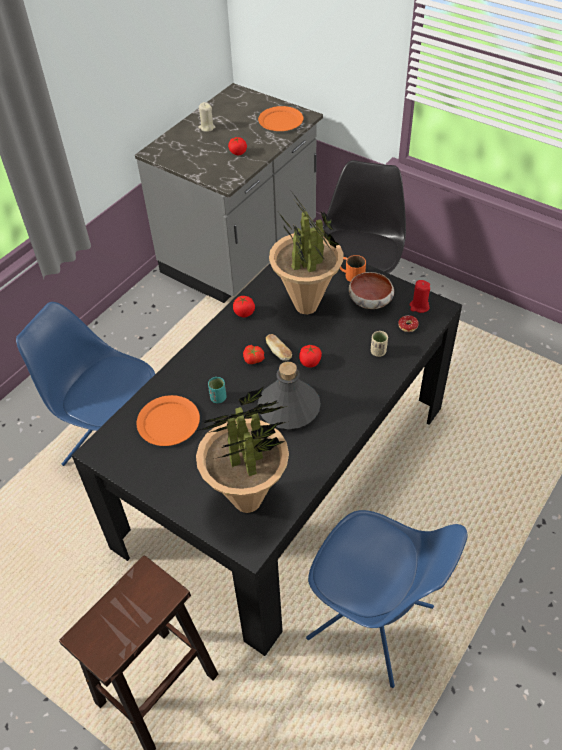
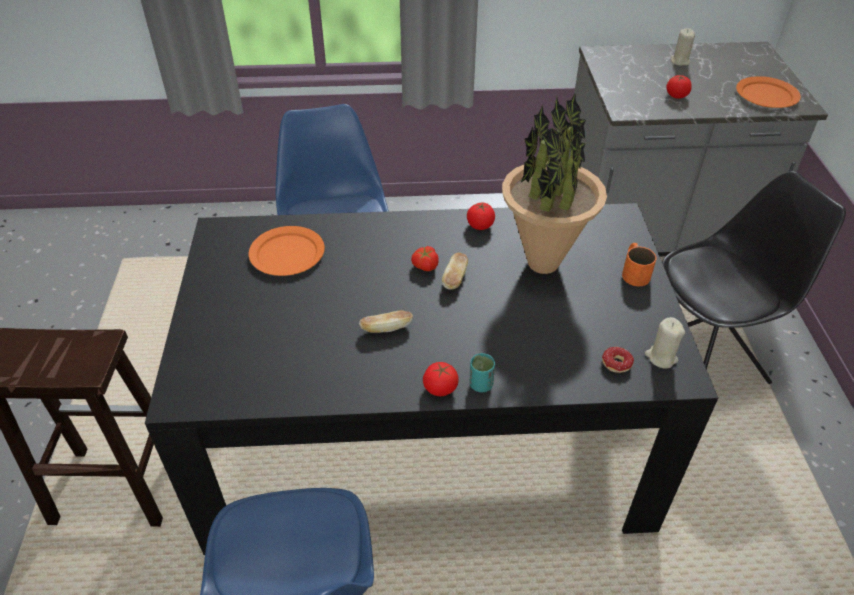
camera: 50 degrees right, 5 degrees down
potted plant [196,386,289,513] -> none
turquoise cup [208,377,227,403] -> turquoise cup moved to [470,353,495,392]
grey bottle [258,362,321,429] -> bread [359,310,413,333]
tomato [299,344,322,367] -> tomato moved to [423,362,459,396]
bowl [349,272,394,309] -> none
beige cup [371,331,388,357] -> none
red candle [410,280,430,313] -> beige candle [645,317,685,369]

